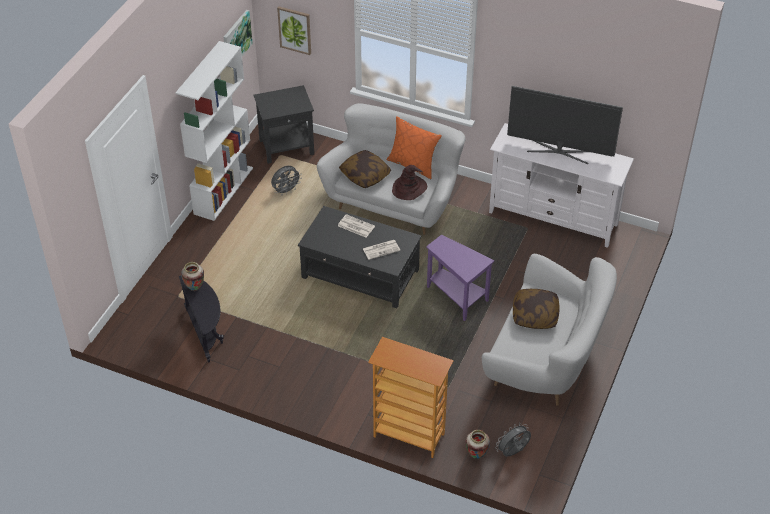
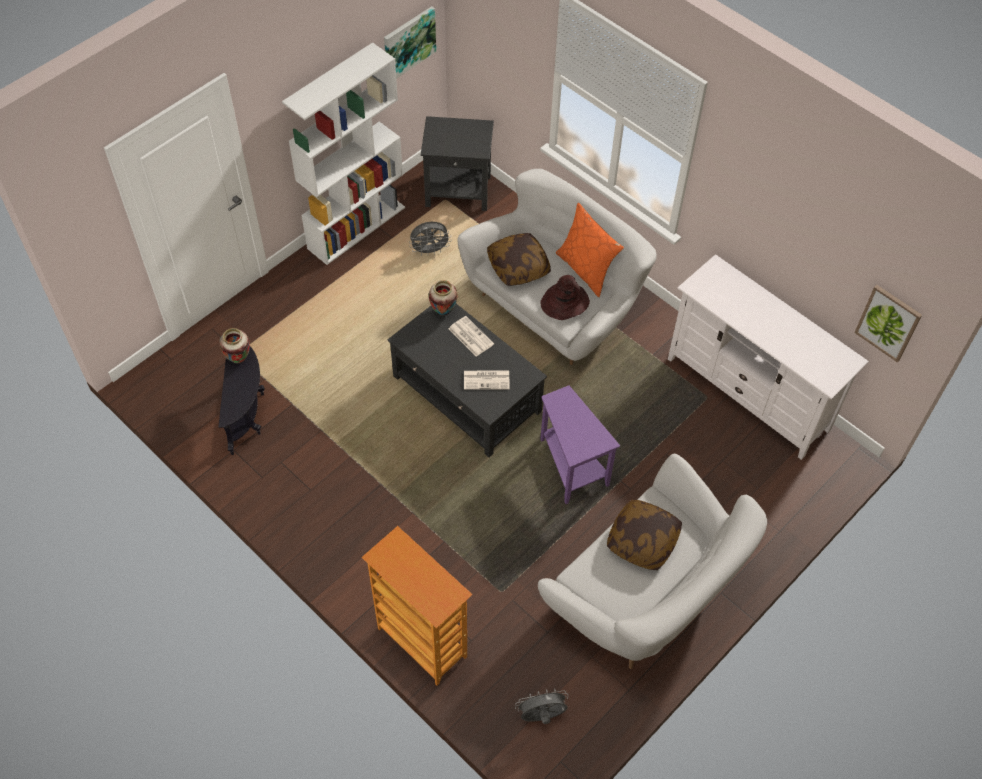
camera: 20 degrees right, 10 degrees up
picture [277,6,311,55] -> picture moved to [854,285,922,362]
vase [466,430,490,459] -> vase moved to [428,280,458,316]
television [507,86,623,164] -> none

